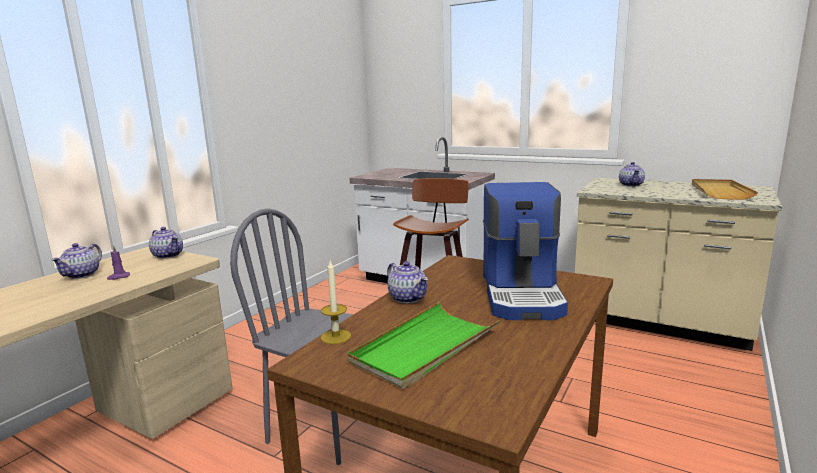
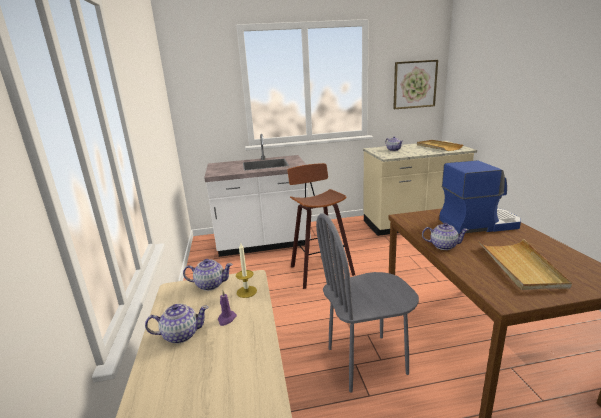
camera: 40 degrees left, 5 degrees up
teapot [51,243,102,279] -> teapot turned 75 degrees counterclockwise [145,304,209,344]
candle [321,261,351,344] -> candle moved to [236,242,257,298]
green tray [347,302,500,389] -> beige tray [479,239,572,290]
coffee machine [483,182,568,320] -> coffee machine turned 60 degrees counterclockwise [439,160,521,234]
none -> picture [393,60,438,109]

